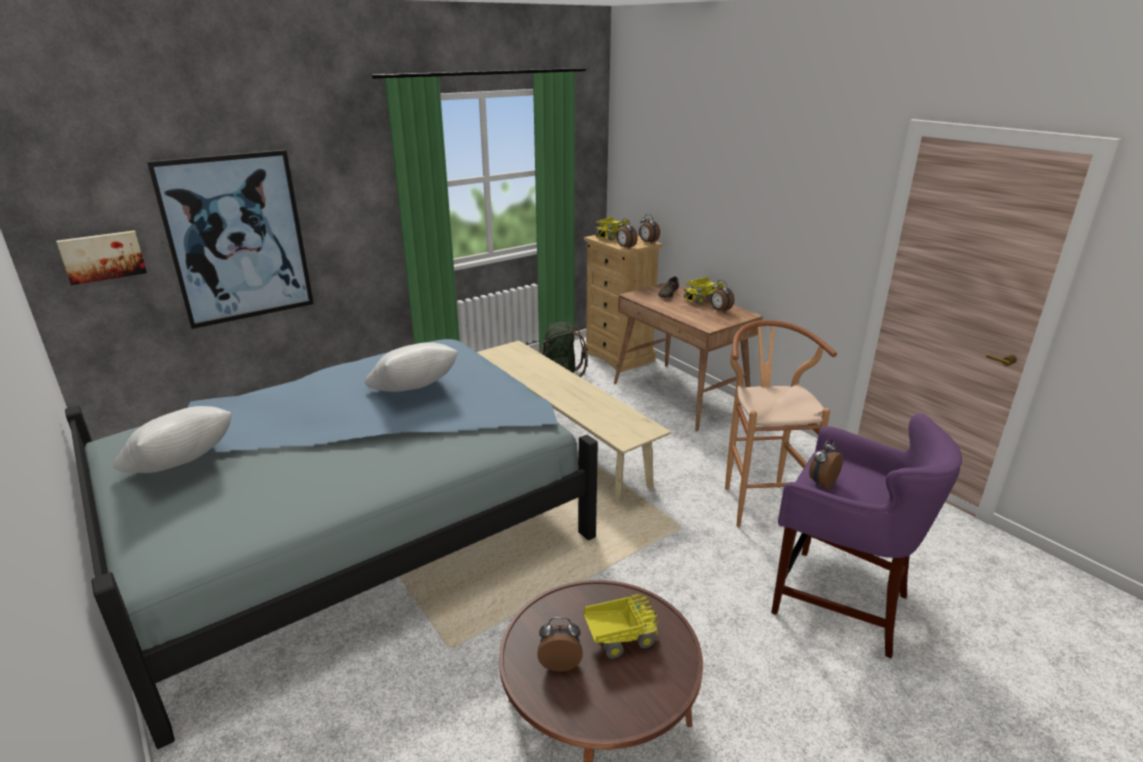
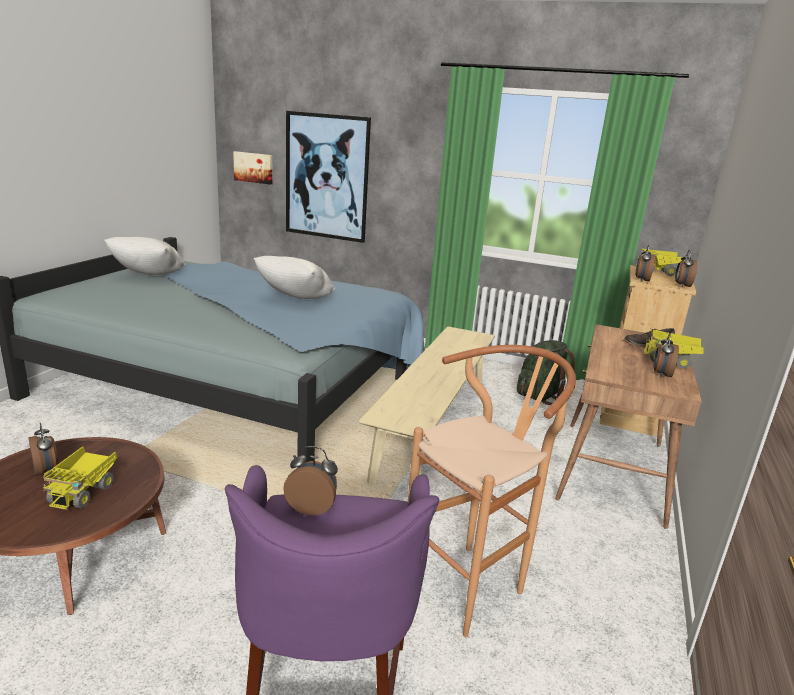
camera: 55 degrees right, 5 degrees down
toy truck [583,594,659,659] -> toy truck turned 60 degrees clockwise [43,446,117,510]

